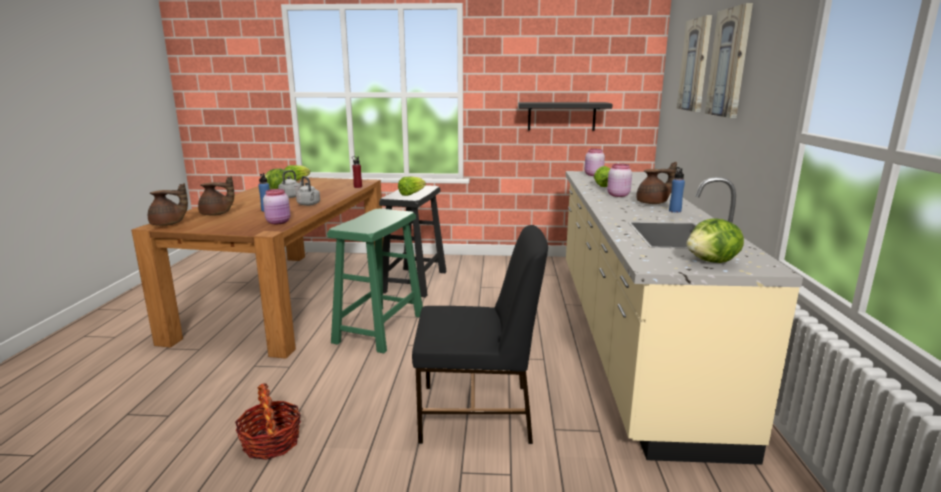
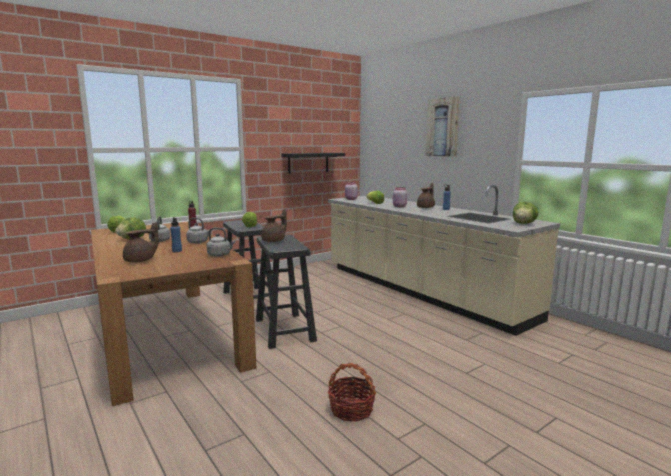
camera: 40 degrees left, 5 degrees down
brown teapot [148,183,188,226] -> brown teapot moved to [261,209,287,242]
pink jar [263,189,290,224] -> grey kettle [207,228,235,257]
green stool [327,209,423,353] -> black stool [256,234,317,349]
black chair [412,225,548,444] -> none
picture [677,15,712,112] -> none

